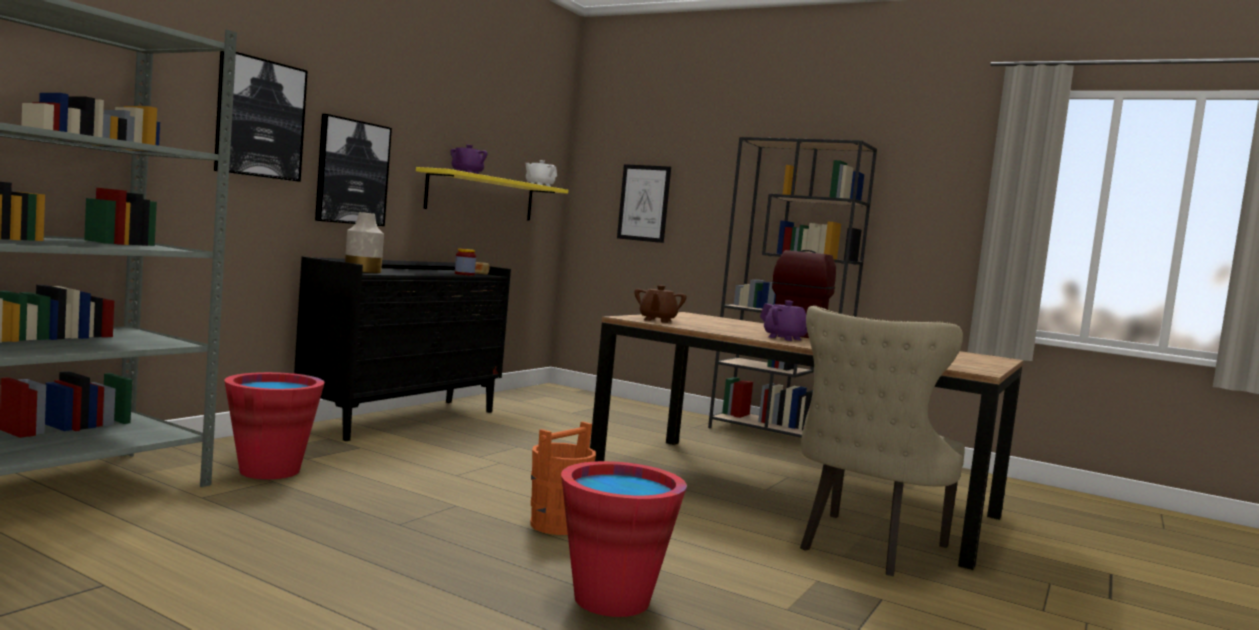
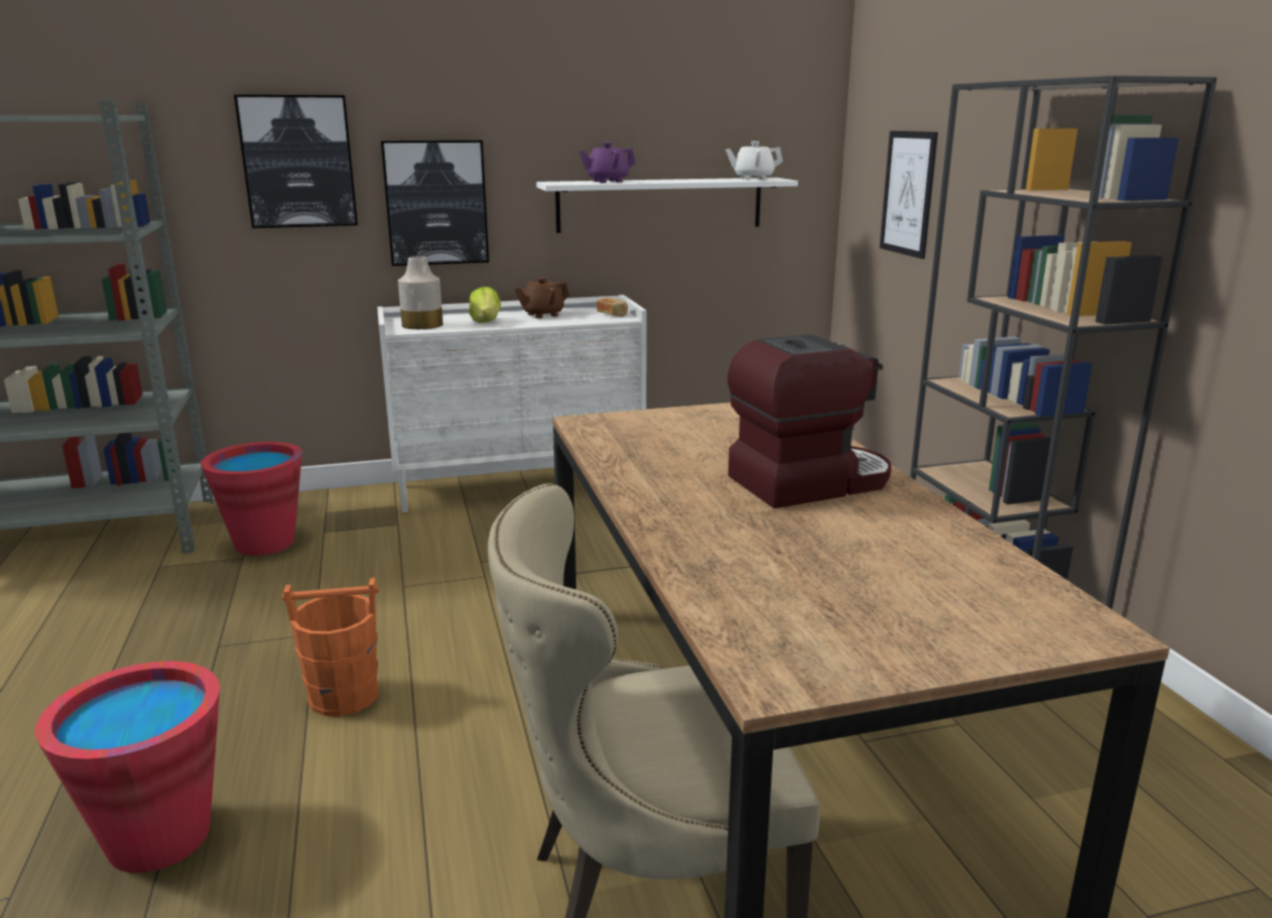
camera: 45 degrees right, 15 degrees up
black cabinet [294,257,511,441] -> white cabinet [377,295,647,513]
yellow shelf [416,167,568,221] -> white shelf [536,178,798,233]
jar [455,249,476,276] -> none
brown teapot [634,285,687,323] -> brown teapot moved to [514,278,569,318]
purple teapot [760,300,807,341] -> none
none -> lettuce [469,287,501,323]

